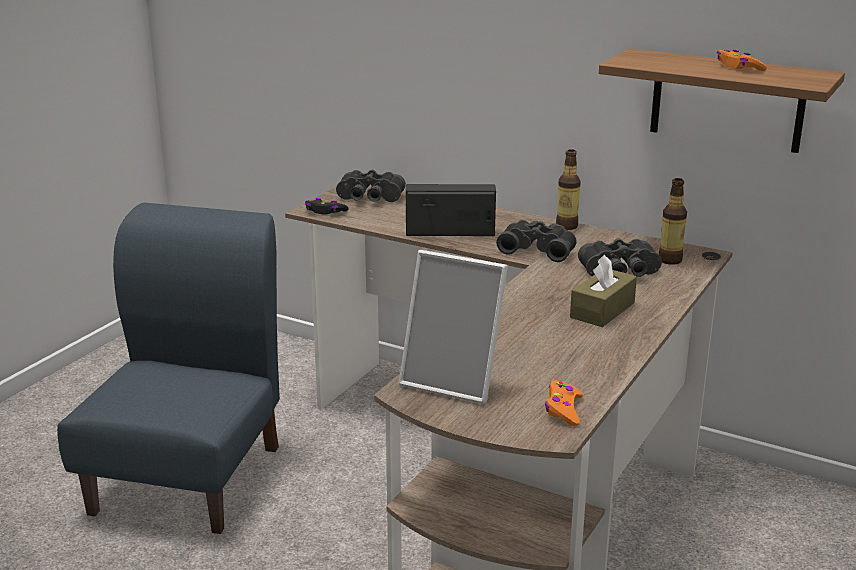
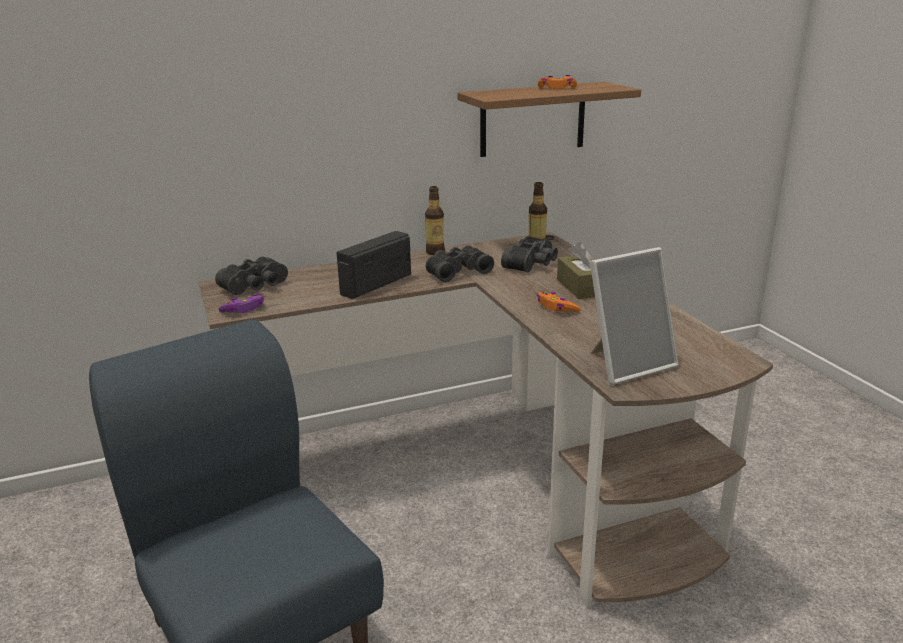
camera: 50 degrees left, 0 degrees up
black game controller [305,198,349,215] -> purple game controller [219,294,264,313]
orange game controller [545,380,583,426] -> orange game controller moved to [537,292,581,312]

